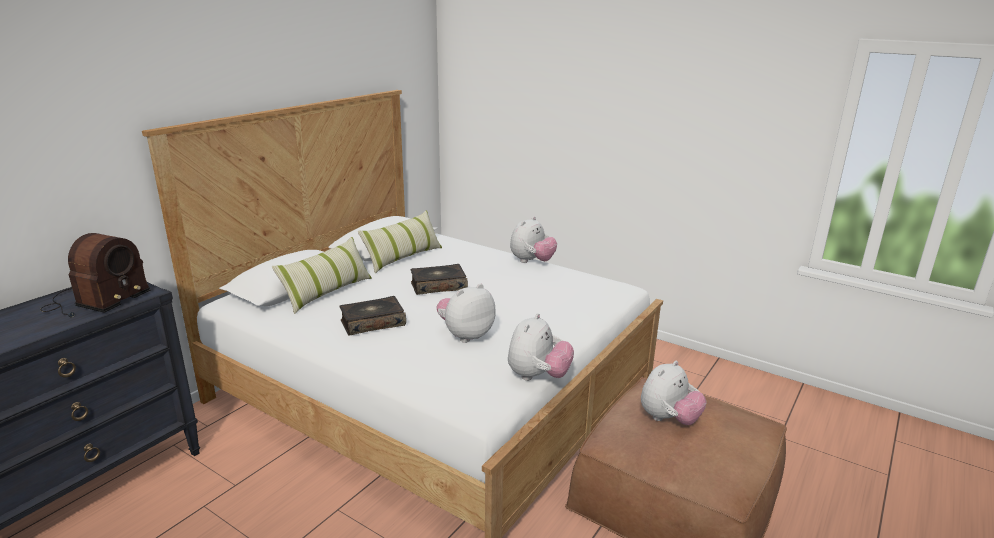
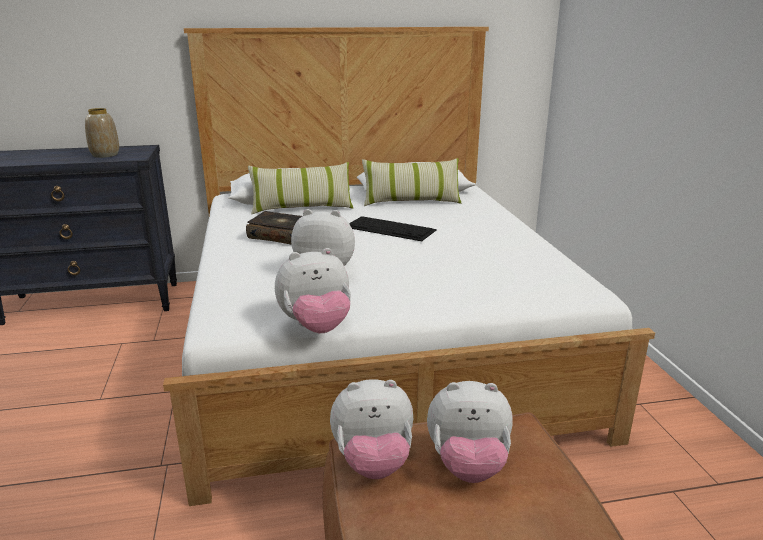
camera: 45 degrees right, 0 degrees up
radio [40,233,151,317] -> vase [85,108,119,158]
book [410,264,468,295] -> keyboard [349,216,437,241]
plush toy [510,216,557,263] -> plush toy moved to [330,379,413,479]

